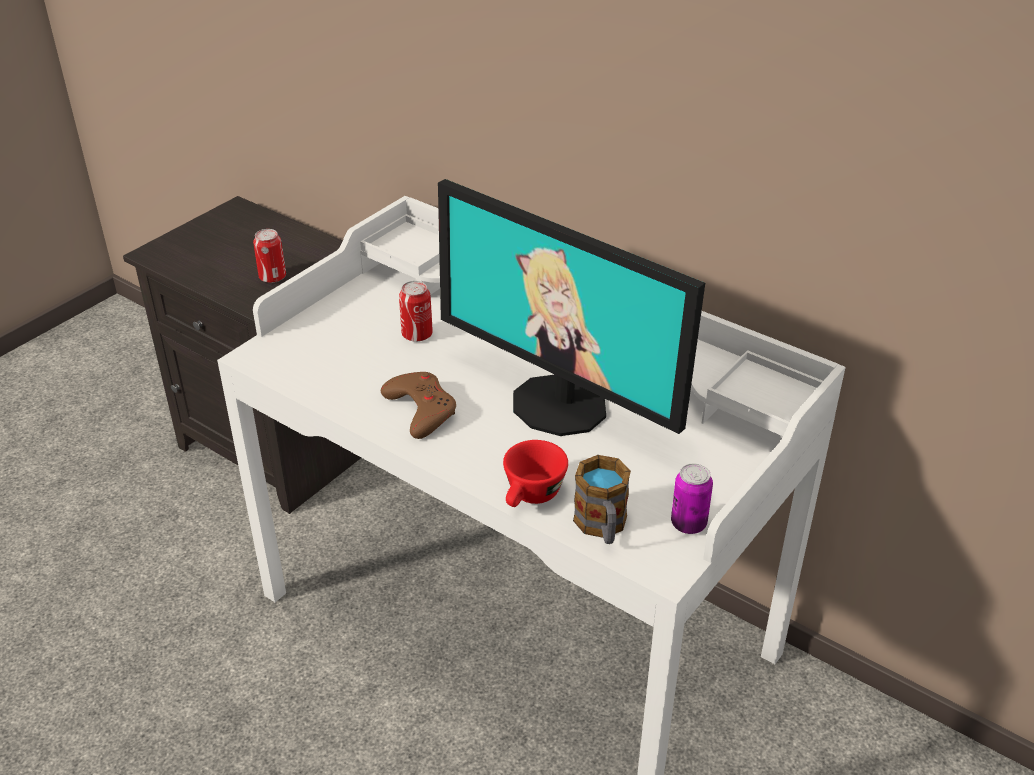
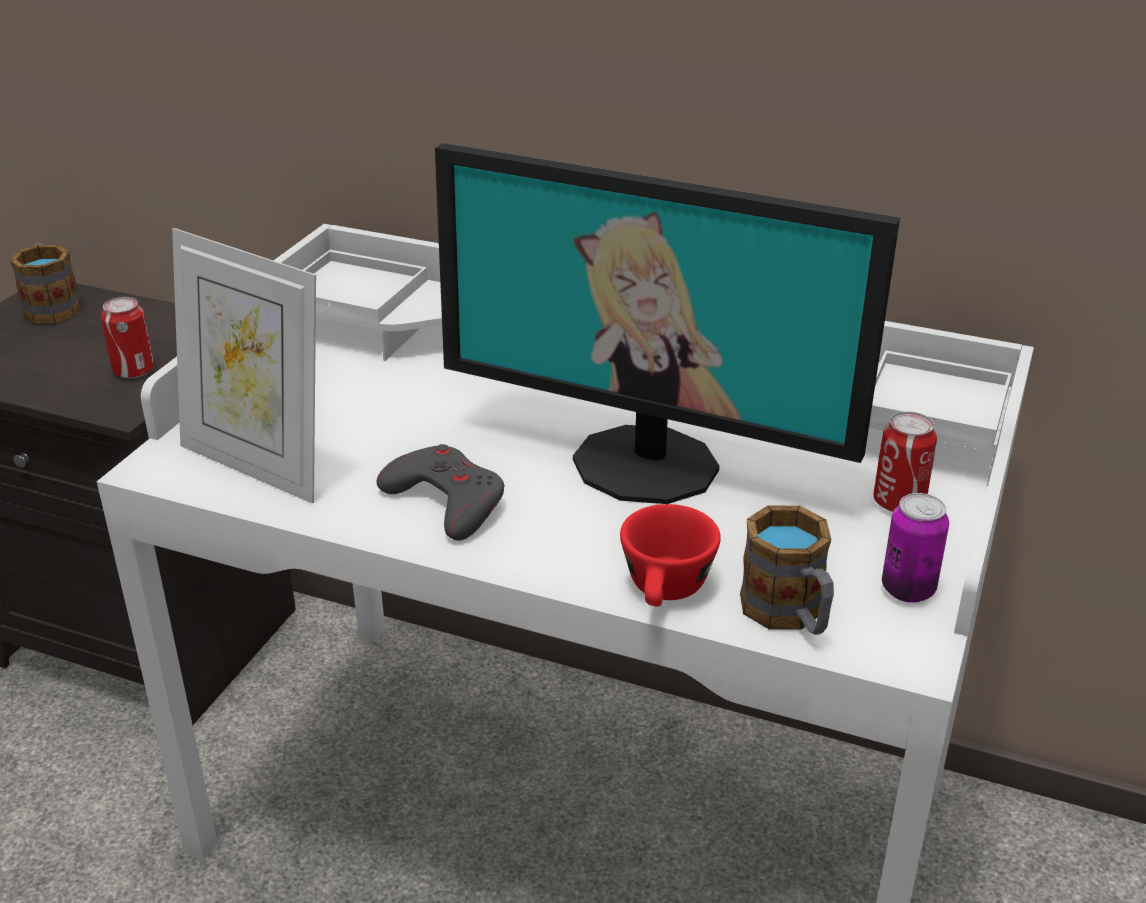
camera: 15 degrees left, 5 degrees down
brown game controller [381,372,456,439] -> grey game controller [376,444,504,540]
can [399,281,433,342] -> can moved to [874,412,937,512]
none -> mug [10,243,82,324]
none -> picture frame [172,228,316,503]

